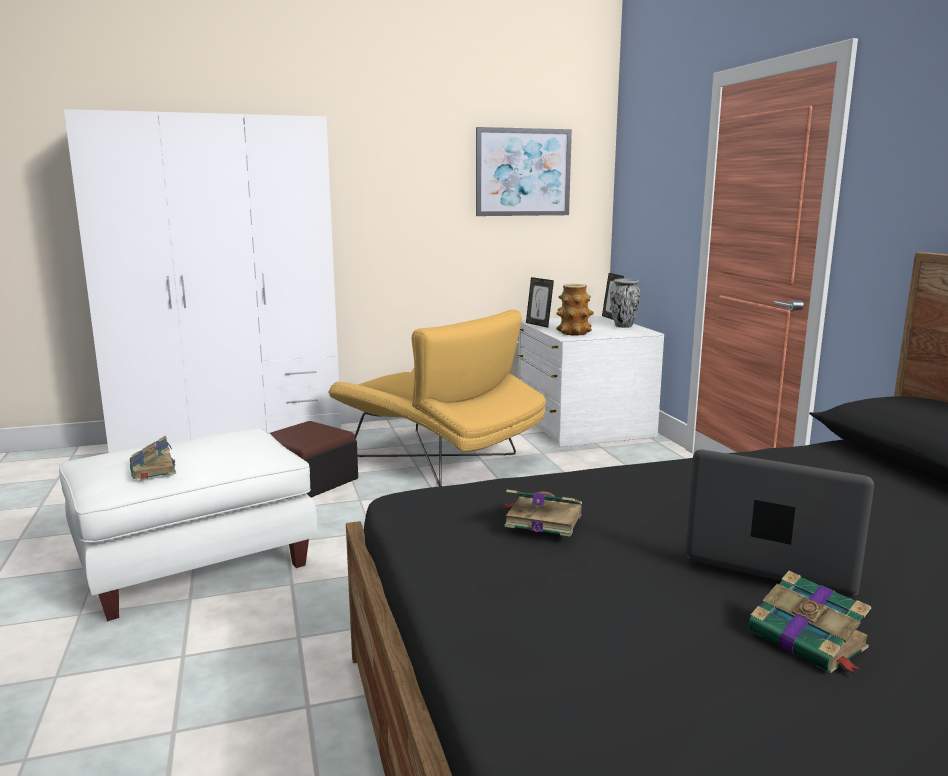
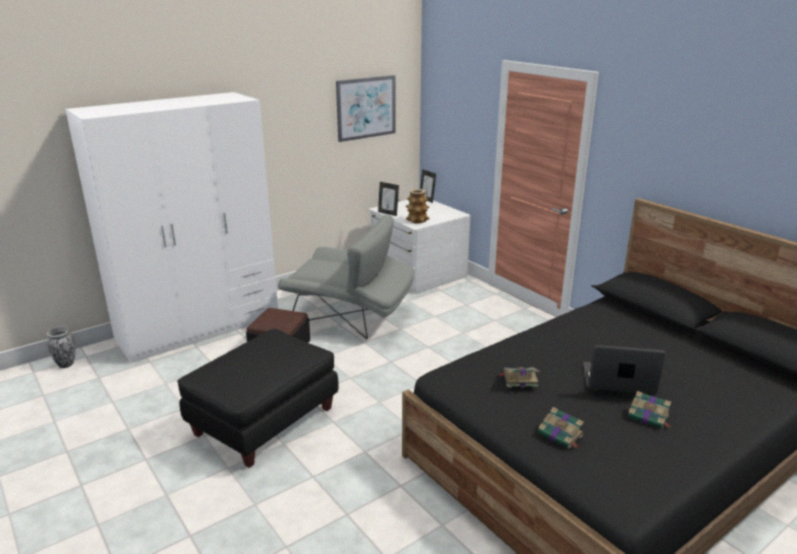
camera: 20 degrees left, 10 degrees up
white ottoman [59,429,317,621] -> black ottoman [177,329,339,468]
book [130,436,176,480] -> book moved to [538,407,584,449]
yellow armchair [329,309,546,487] -> grey armchair [278,215,414,339]
vase [610,279,641,328] -> vase moved to [47,327,75,368]

